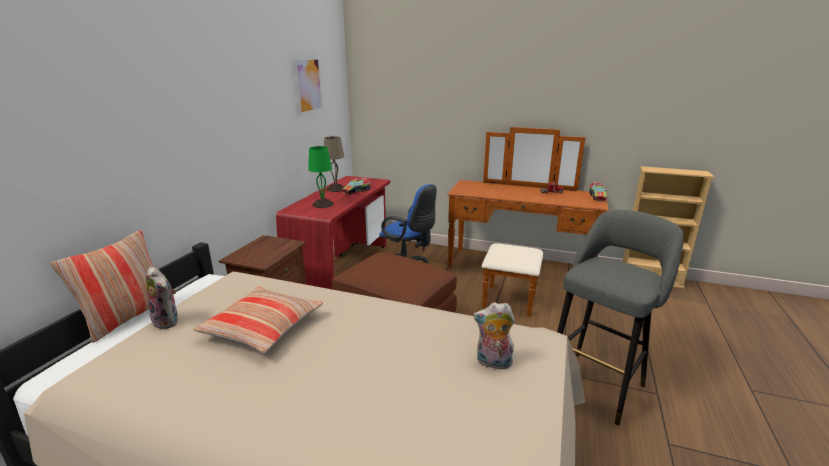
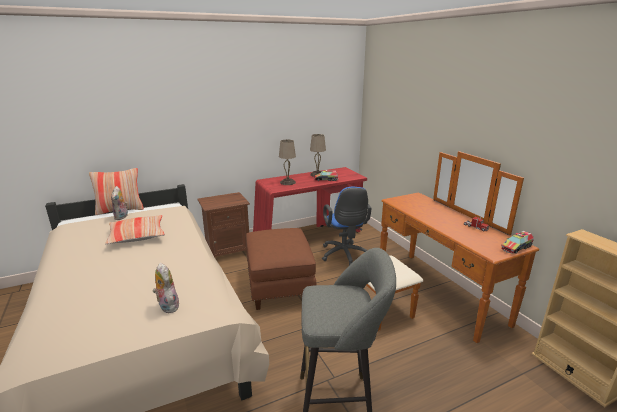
camera: 45 degrees right, 0 degrees up
picture [294,57,323,115] -> none
green table lamp [308,146,334,208] -> beige table lamp [279,139,296,185]

